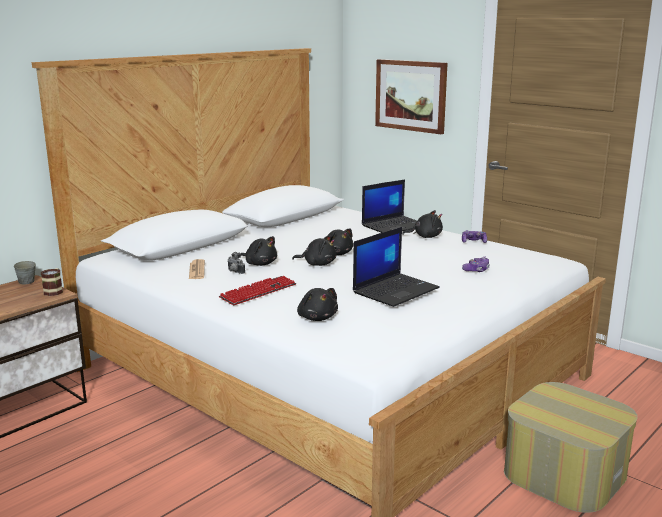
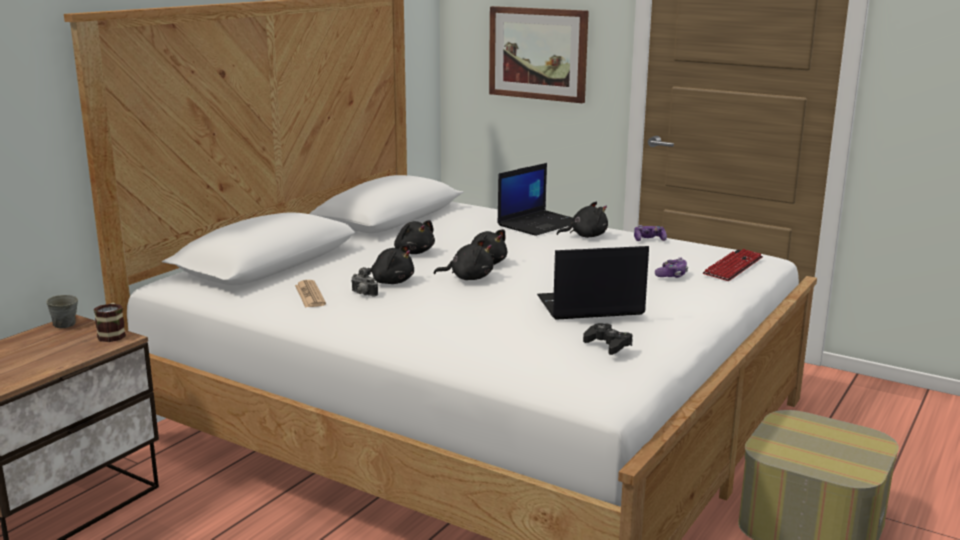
camera: 10 degrees left, 0 degrees up
keyboard [219,276,296,305] -> keyboard moved to [703,249,763,281]
black plush toy [297,288,338,321] -> black plush toy moved to [394,220,435,254]
laptop [353,227,440,307] -> laptop turned 135 degrees counterclockwise [537,246,649,320]
none -> black game controller [583,323,633,355]

